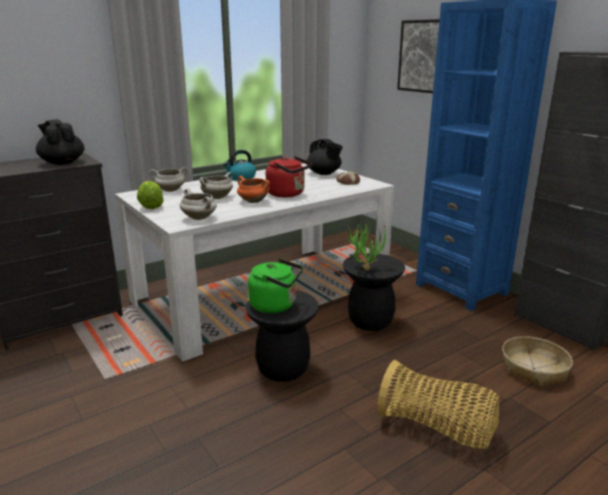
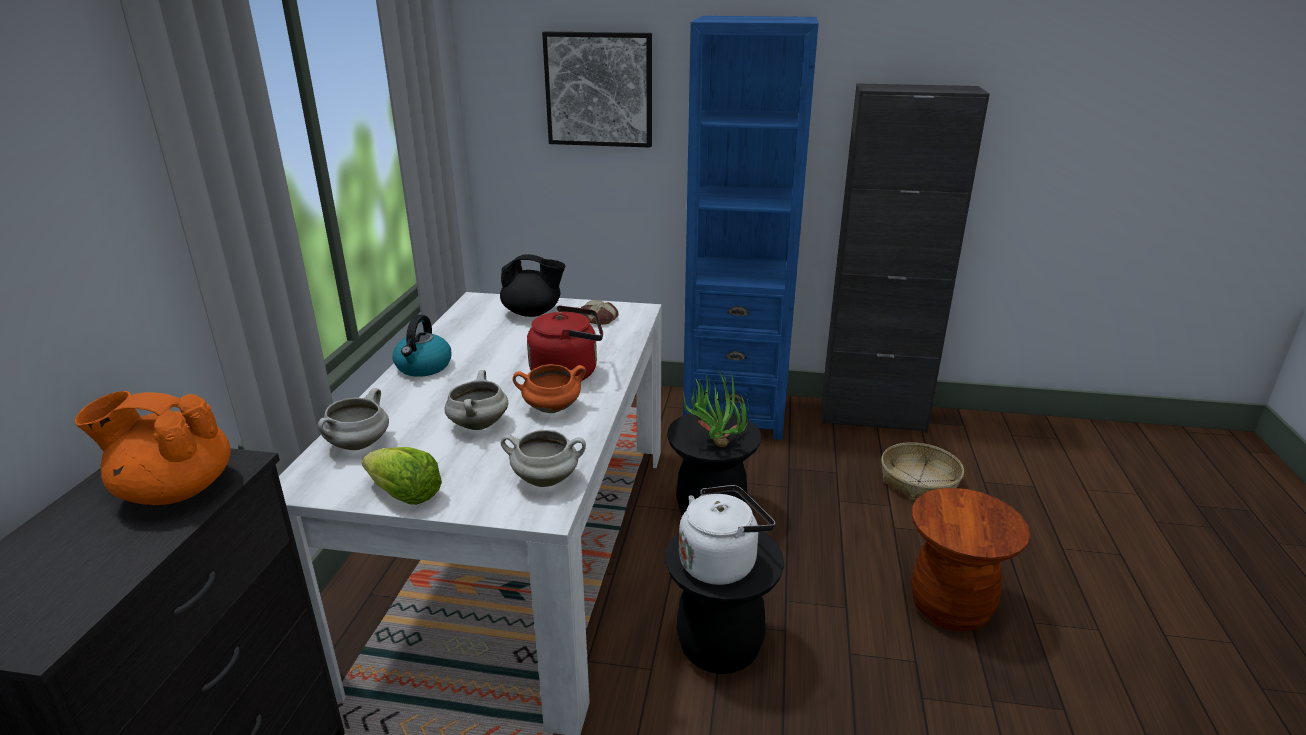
camera: 45 degrees left, 5 degrees up
black teapot [36,119,85,165] -> orange teapot [75,391,231,505]
green kettle [248,258,303,313] -> white kettle [679,485,775,585]
basket [378,360,499,449] -> brown stool [911,488,1030,632]

